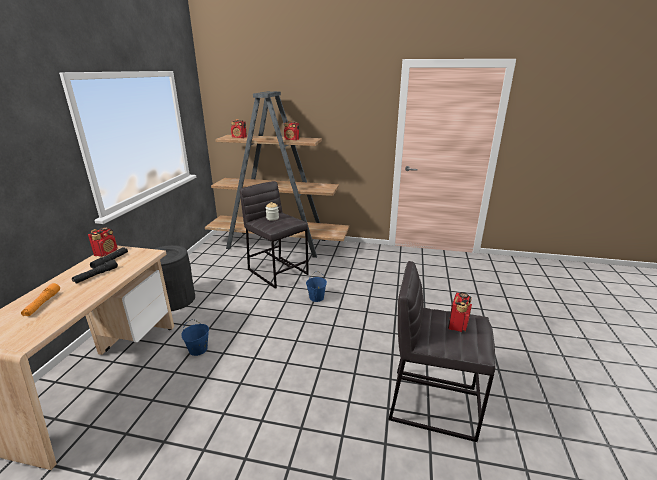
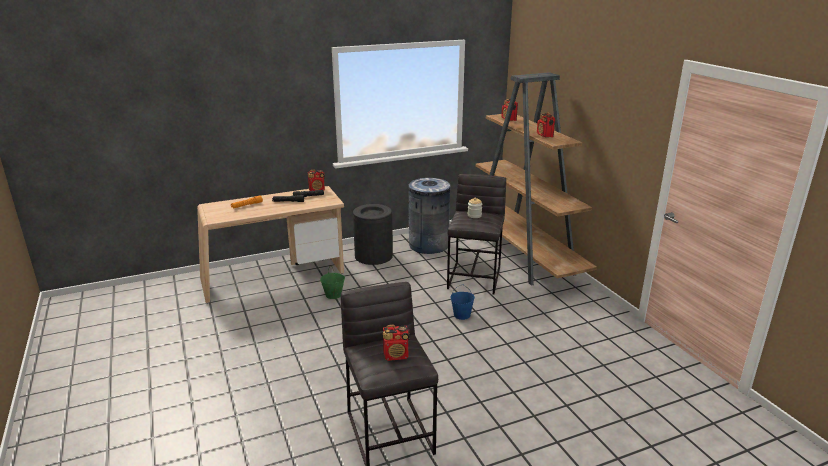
camera: 55 degrees right, 0 degrees up
blue bucket [181,319,209,356] -> green bucket [320,267,345,299]
none -> grey trash can [408,178,451,254]

